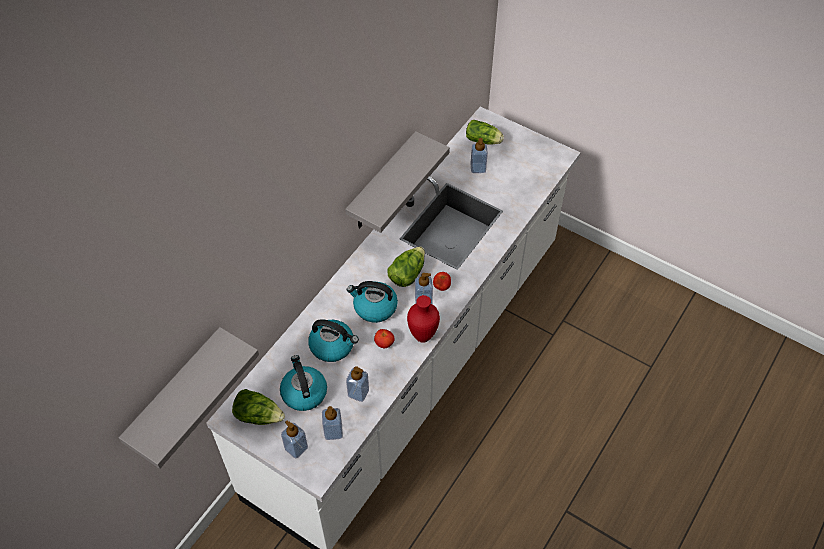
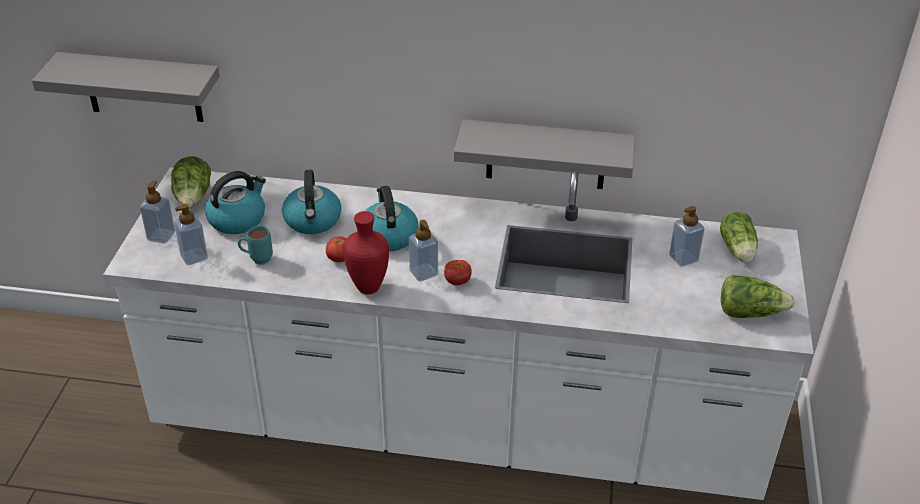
camera: 65 degrees right, 15 degrees down
soap dispenser [346,366,369,402] -> turquoise mug [238,226,273,265]
lettuce [388,247,425,287] -> lettuce moved to [721,275,795,318]

